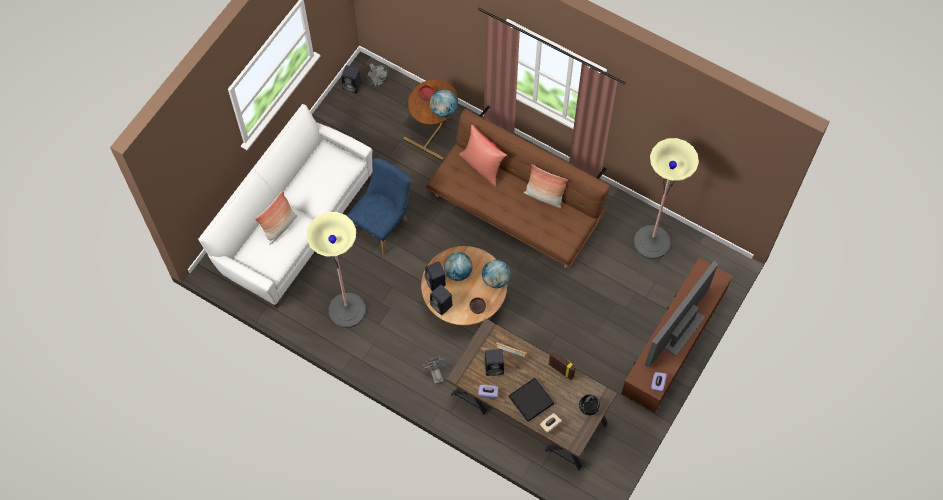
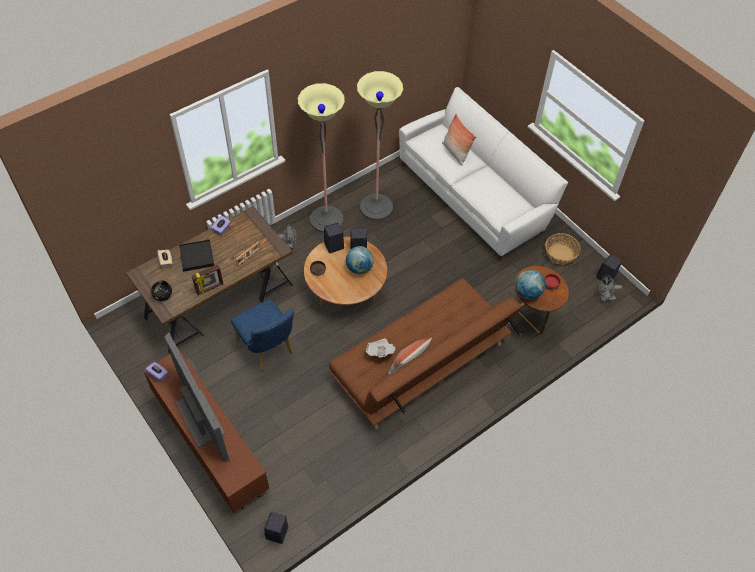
camera: 110 degrees right, 10 degrees down
blue chair [347,158,411,254] -> blue chair moved to [231,299,294,371]
red pillow [459,125,507,186] -> none
globe [482,260,511,288] -> none
black speaker [485,349,504,376] -> black speaker moved to [264,512,288,544]
floor lamp [634,138,699,259] -> floor lamp moved to [298,83,345,233]
none -> newspaper [366,338,396,358]
none -> basket [545,233,580,265]

